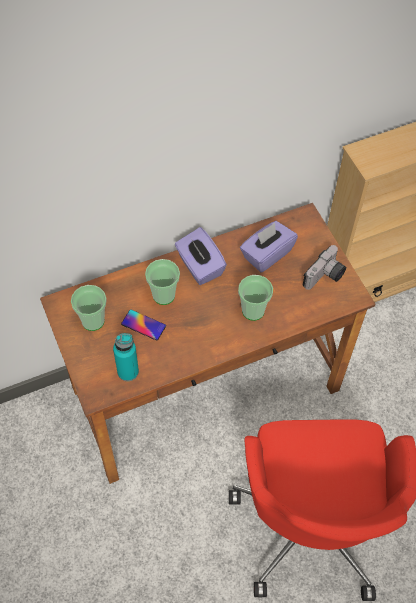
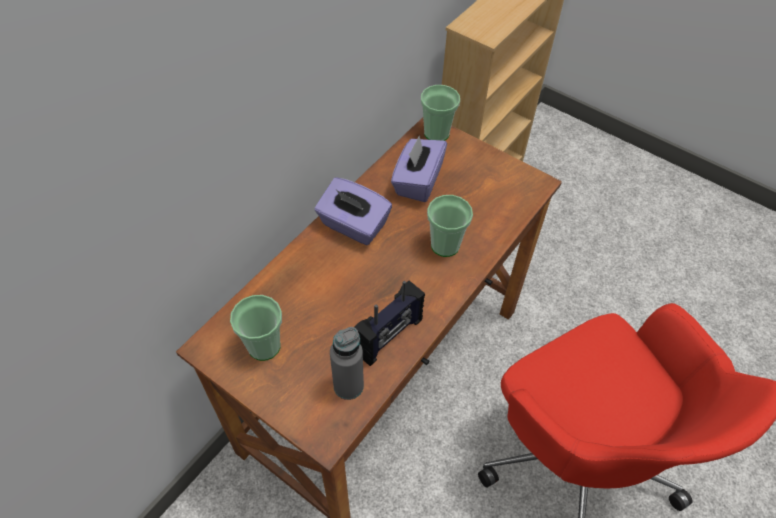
camera: 30 degrees left, 5 degrees down
turquoise bottle [113,333,139,381] -> grey bottle [330,327,364,400]
phone [121,310,166,340] -> none
cup [145,259,180,305] -> cup moved to [421,85,460,141]
camera [303,245,346,290] -> none
none -> radio [354,281,425,366]

